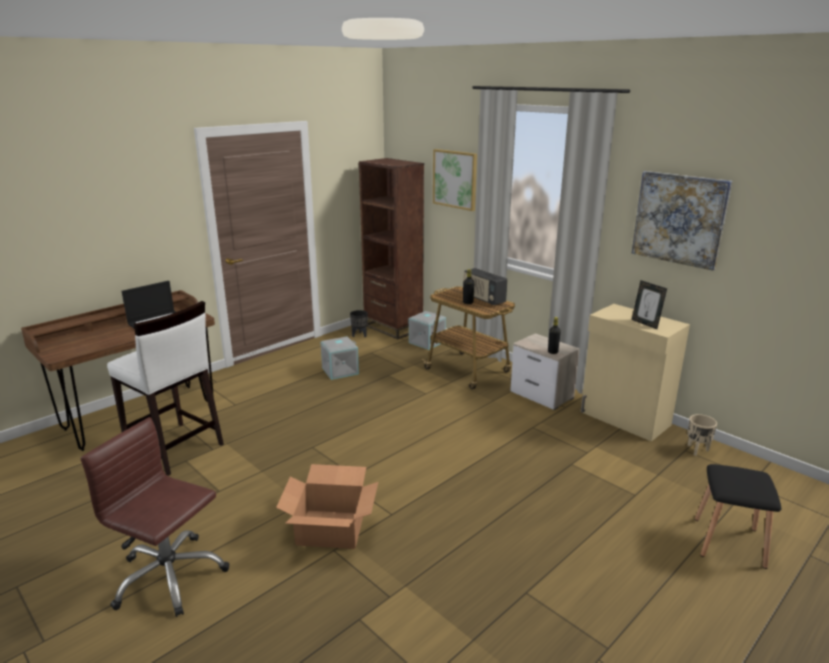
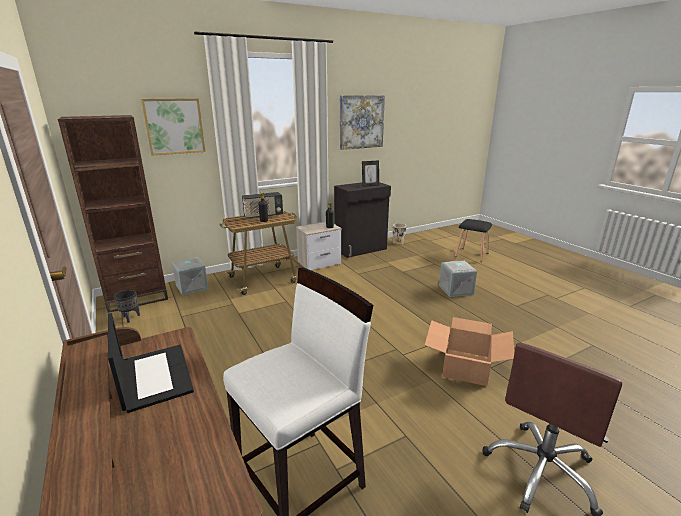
camera: 75 degrees left, 0 degrees up
grey storage box [321,336,359,380] -> grey storage box moved to [439,261,477,297]
beige cabinet [580,304,690,442] -> black cabinet [334,182,391,258]

